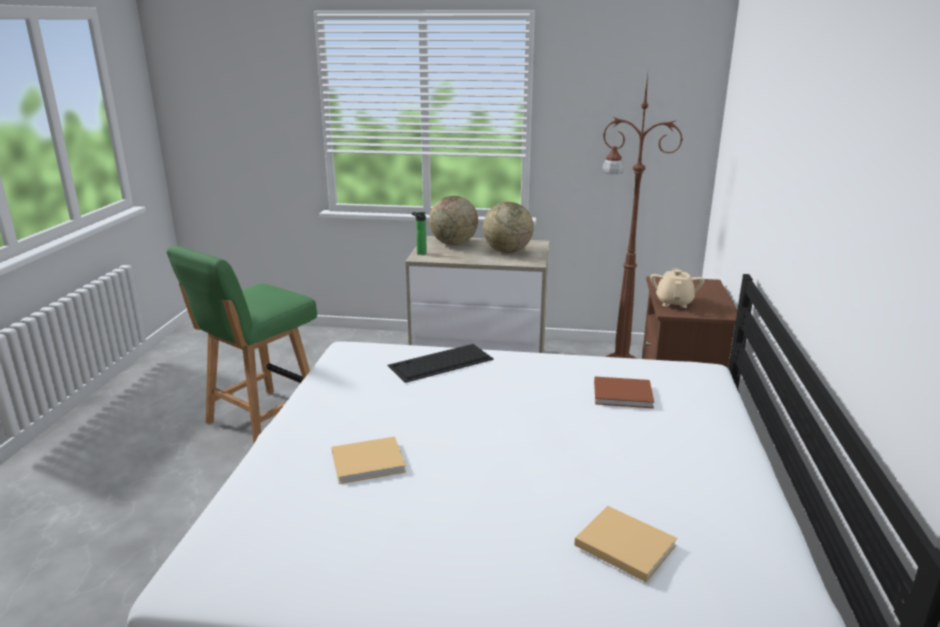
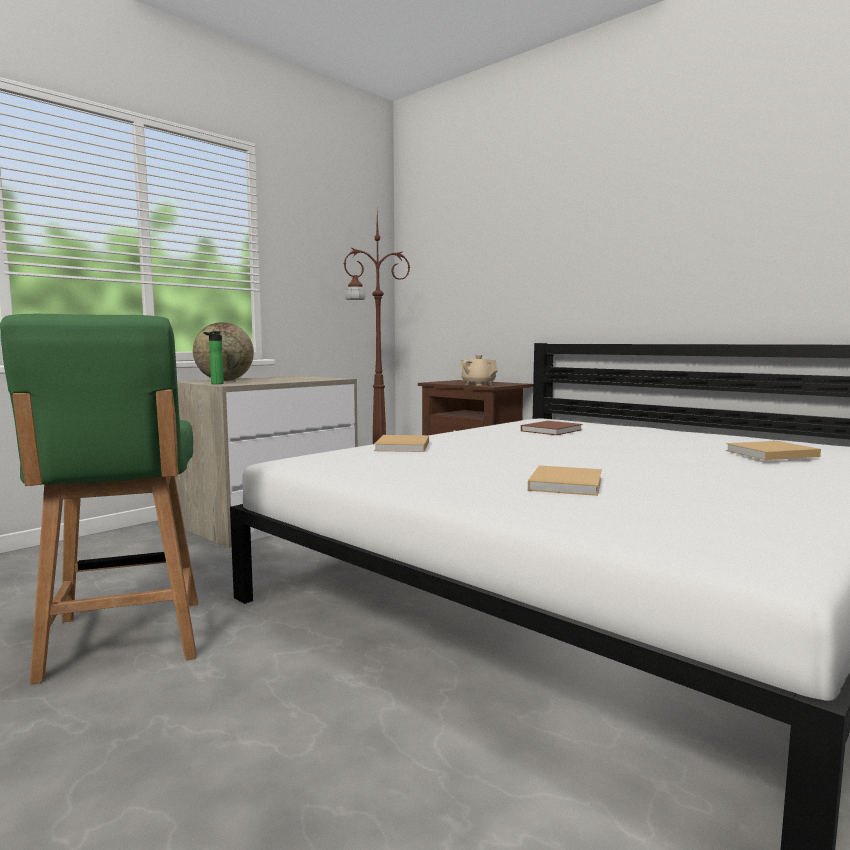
camera: 55 degrees left, 15 degrees down
keyboard [387,344,494,383] -> beige book [374,435,429,452]
globe [483,202,534,253] -> none

